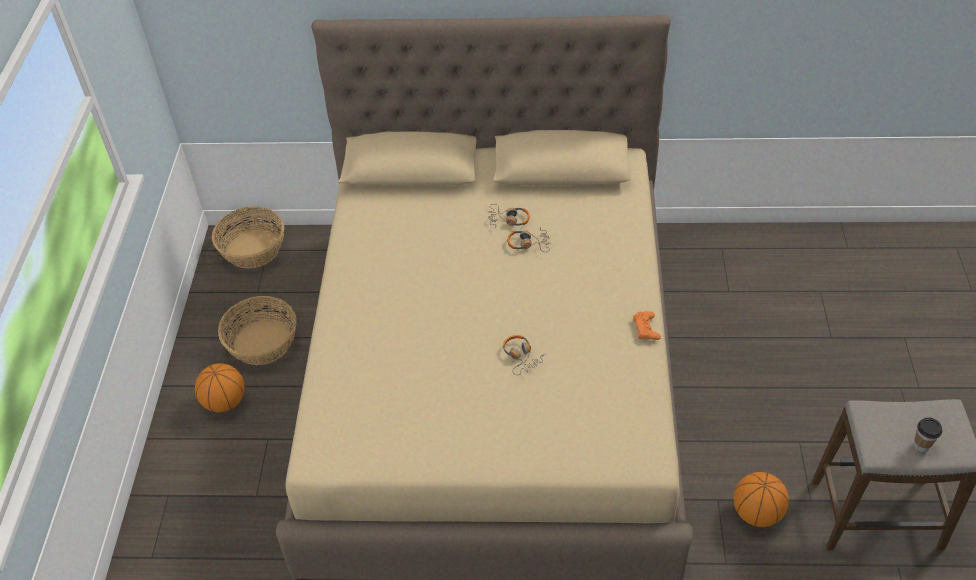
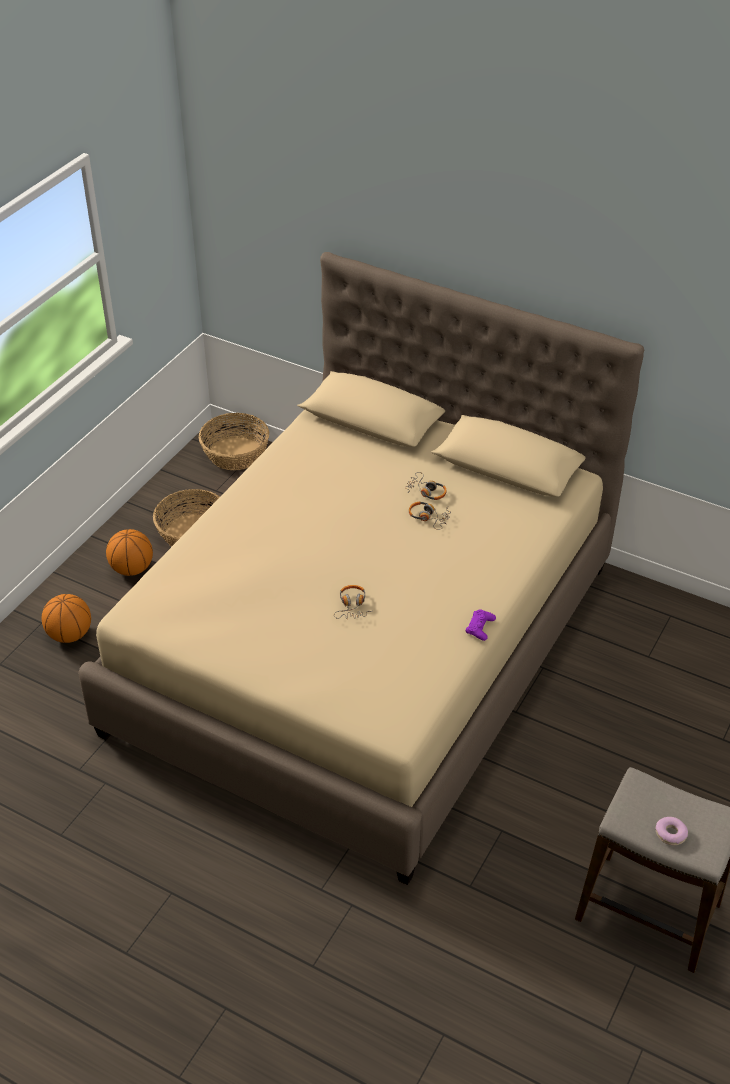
camera: 25 degrees right, 5 degrees down
orange game controller [633,311,661,340] -> purple game controller [466,609,496,641]
basketball [733,472,789,527] -> basketball moved to [42,594,91,643]
cup [914,418,943,452] -> donut [655,817,688,845]

